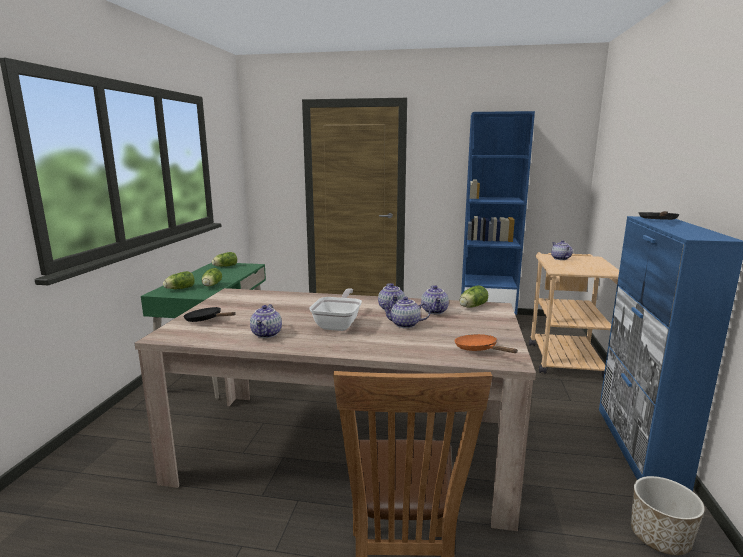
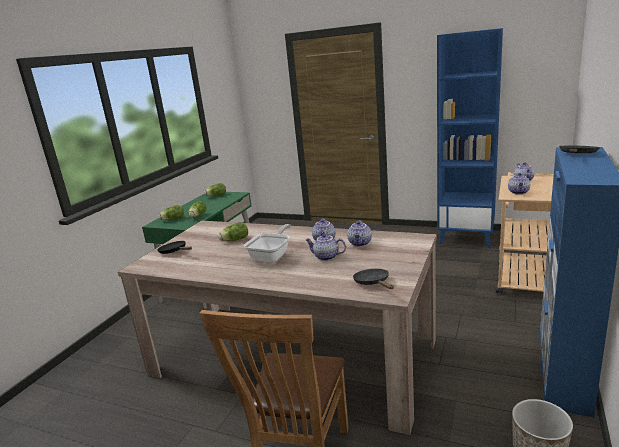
camera: 15 degrees right, 5 degrees up
teapot [250,304,282,338] -> teapot moved to [508,173,530,195]
orange frying pan [455,334,518,353] -> black frying pan [353,269,394,289]
lettuce [459,285,488,308] -> lettuce moved to [218,222,248,241]

